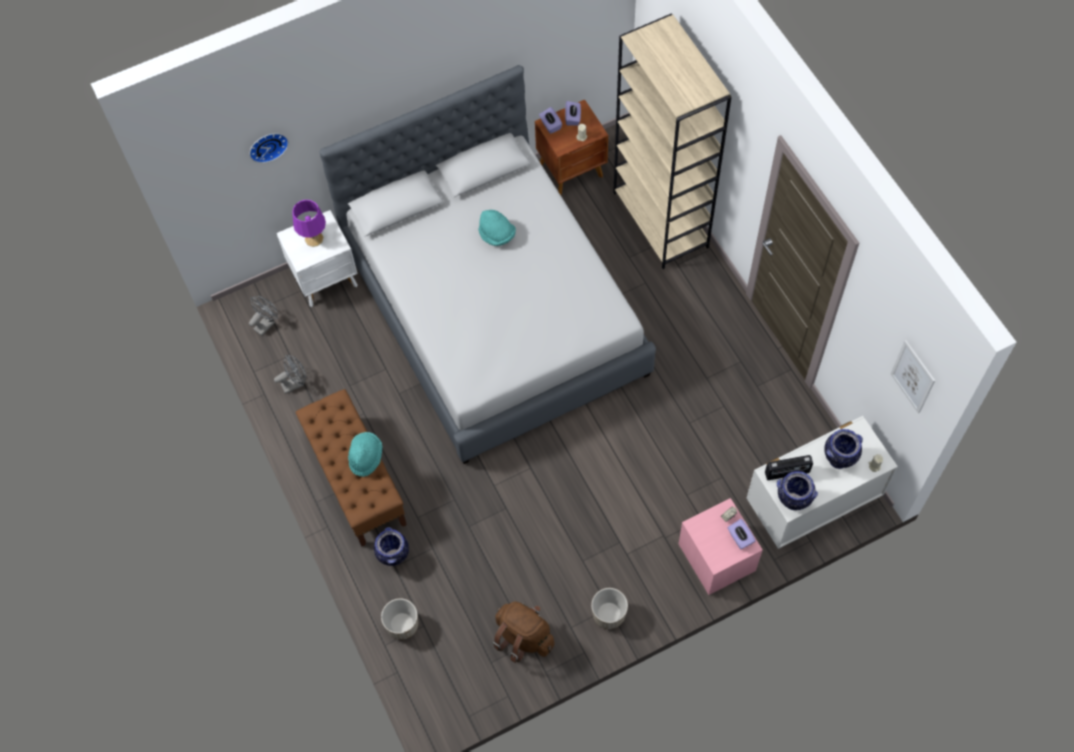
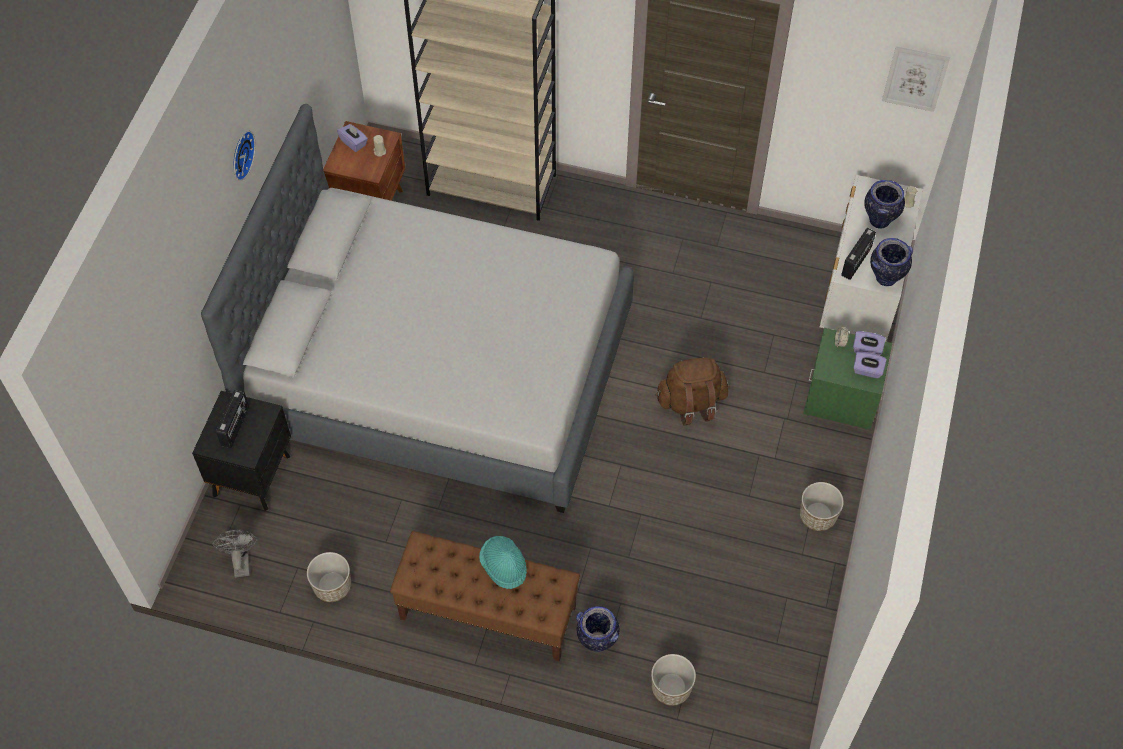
camera: 50 degrees left, 5 degrees down
wall clock [249,133,289,163] -> wall clock moved to [234,131,255,181]
grey fan [274,354,306,394] -> planter [307,552,351,602]
white nightstand [277,210,358,307] -> black nightstand [192,391,291,511]
purple table lamp [292,200,326,247] -> radio [216,390,249,448]
turquoise hat [479,210,516,246] -> none
brown backpack [492,601,555,663] -> brown backpack moved to [656,357,728,425]
purple tissue box [539,107,562,134] -> purple tissue box moved to [853,352,887,378]
pink nightstand [679,498,763,595] -> green nightstand [803,328,892,429]

